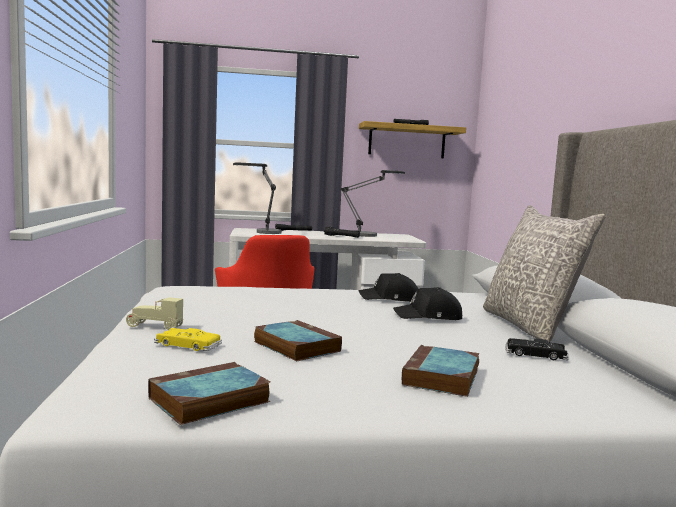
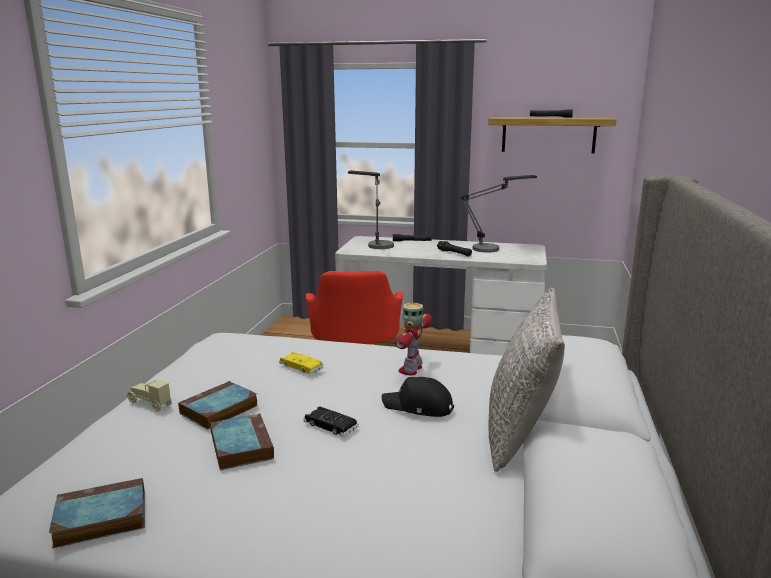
camera: 20 degrees right, 10 degrees up
yellow toy car [154,328,222,351] -> yellow toy car moved to [279,352,324,374]
black cap [358,273,418,302] -> toy robot [395,303,432,375]
book [402,345,479,397] -> book moved to [178,381,258,430]
black toy car [505,338,568,360] -> black toy car moved to [303,407,358,437]

